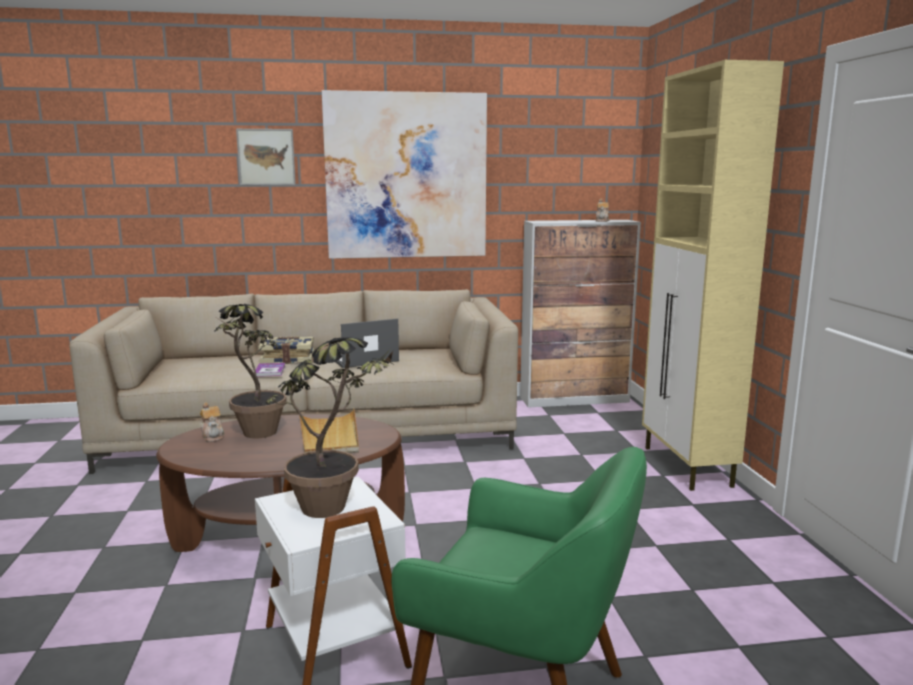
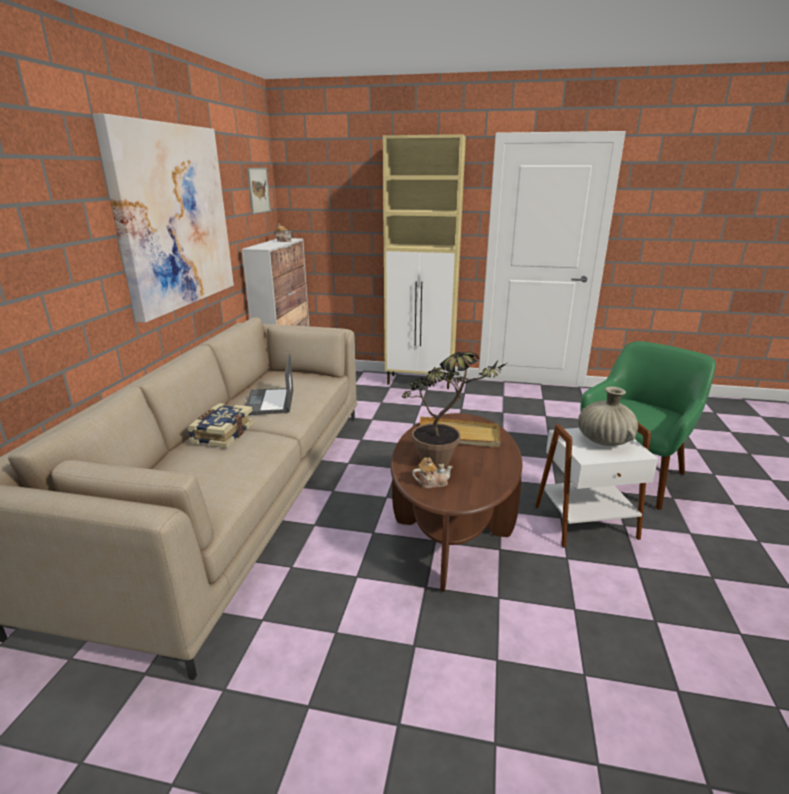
camera: 70 degrees left, 10 degrees up
picture [236,129,296,185] -> picture moved to [247,168,271,214]
book [256,363,285,377] -> none
potted plant [266,338,394,518] -> beige vase [578,387,638,446]

